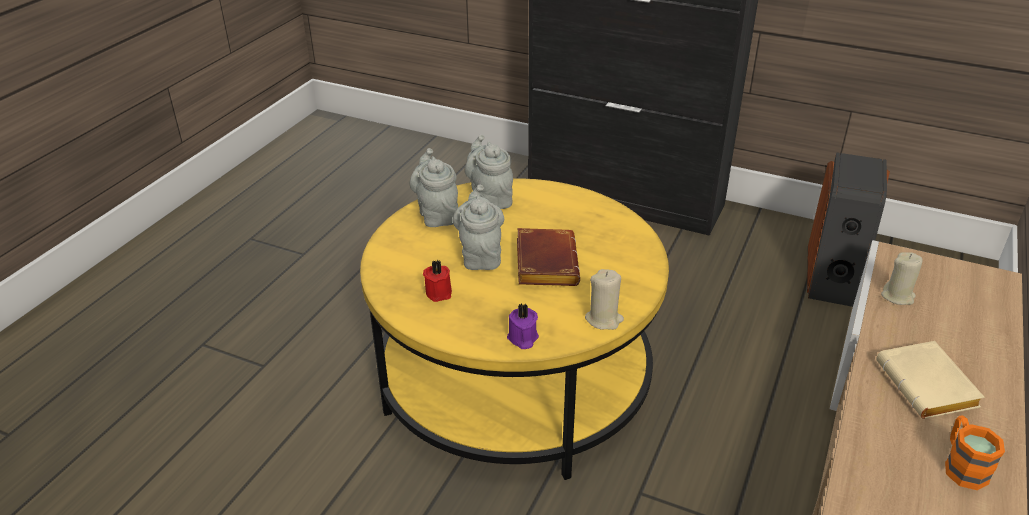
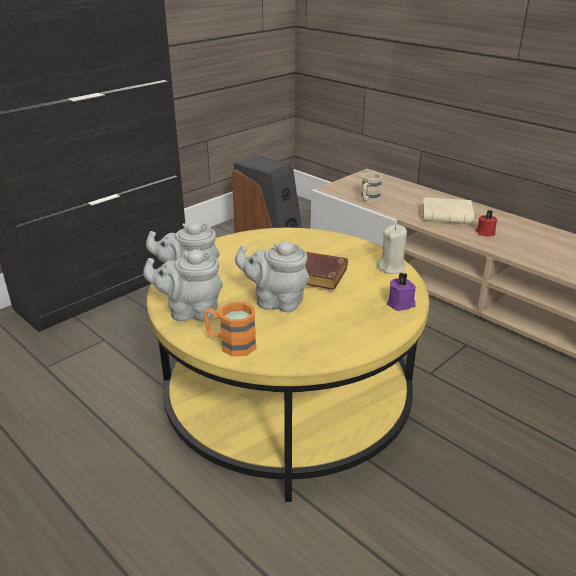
camera: 70 degrees left, 5 degrees down
red candle [423,260,452,302] -> red candle moved to [475,210,497,237]
beige candle [881,252,922,305] -> beige mug [361,172,382,202]
orange mug [945,416,1005,490] -> orange mug moved to [204,302,257,357]

